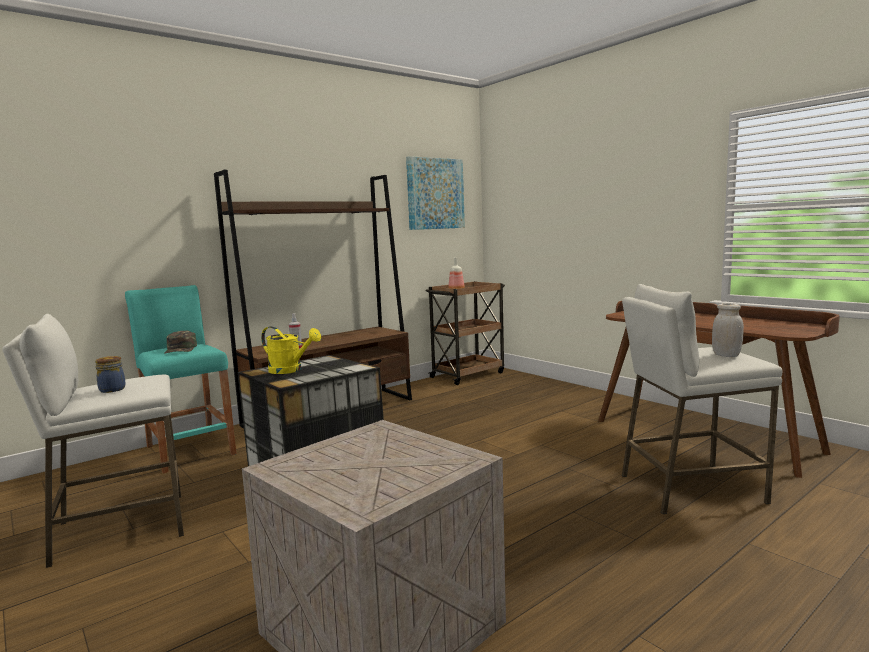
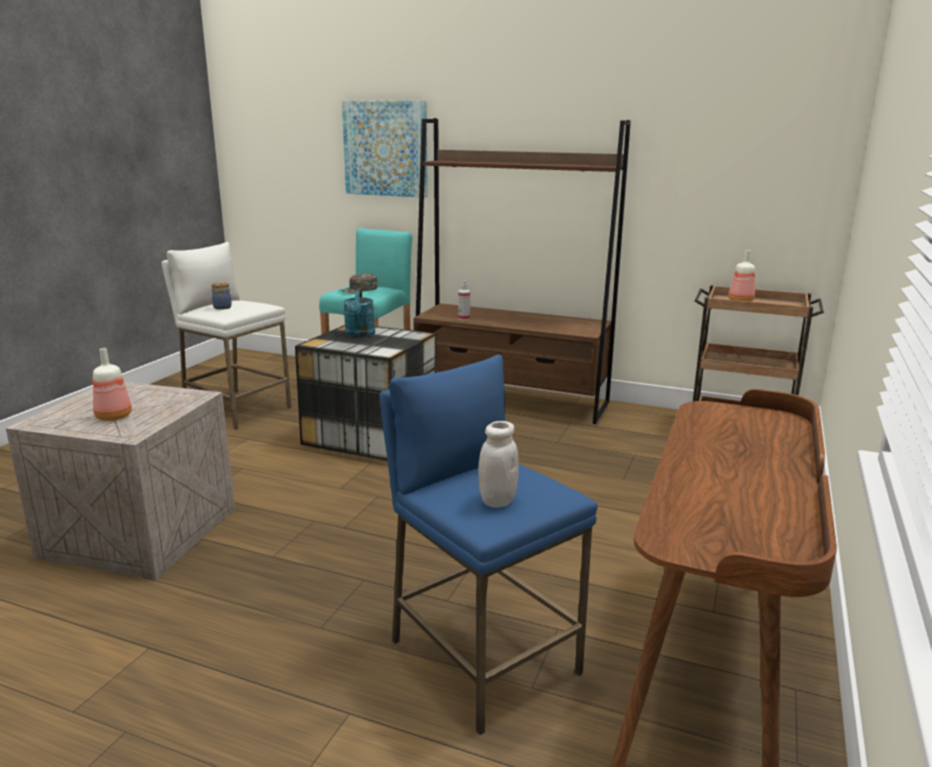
camera: 60 degrees right, 10 degrees up
yellow watering can [261,327,321,374] -> turquoise watering can [343,289,375,338]
picture [406,156,465,230] -> picture moved to [342,100,428,198]
white stool [622,284,782,514] -> blue stool [379,354,598,735]
none -> bottle [93,348,132,421]

